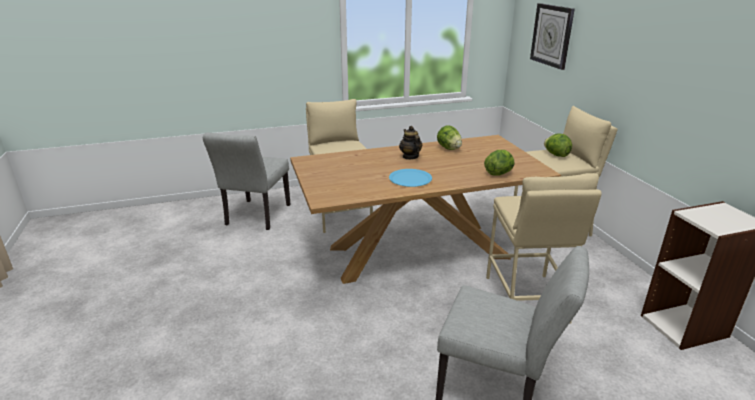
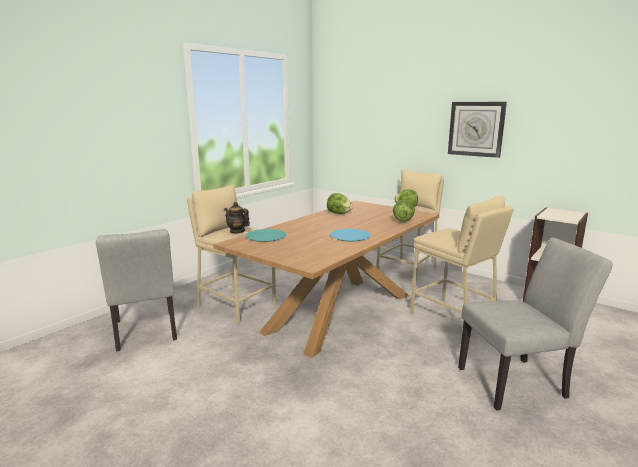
camera: 35 degrees left, 10 degrees down
teapot [399,126,422,160] -> teapot moved to [224,202,250,234]
wall clock [530,3,575,70] -> wall clock moved to [448,102,507,158]
none -> turquoise plate [245,229,286,242]

